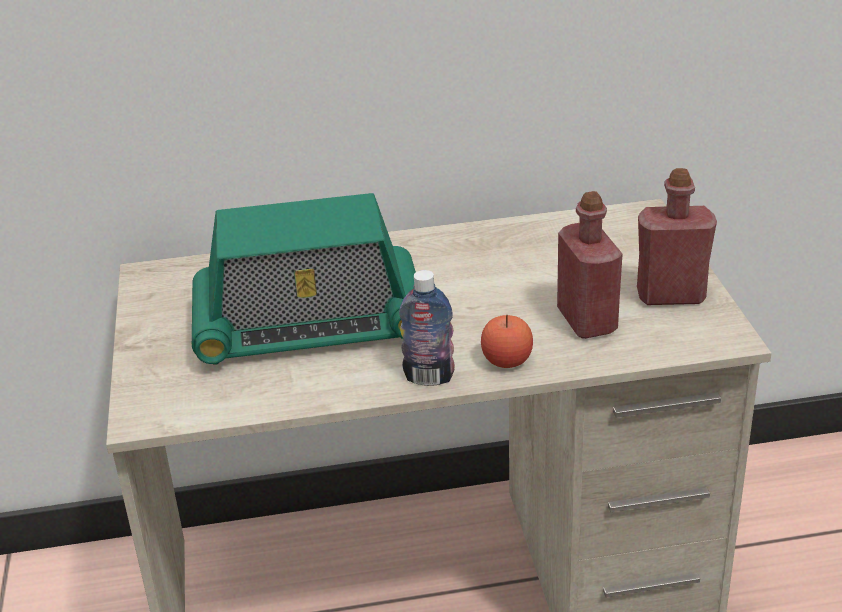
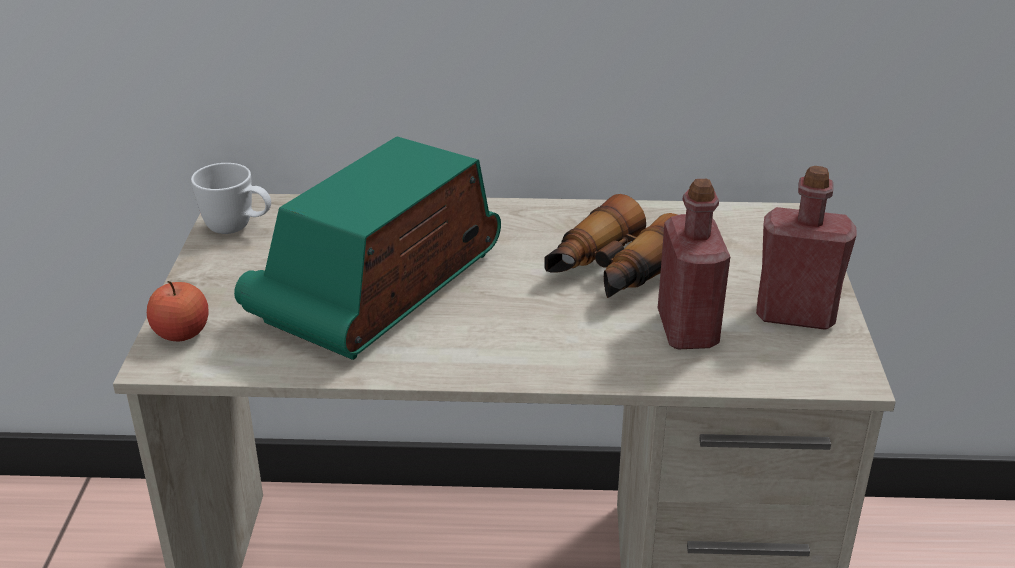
camera: 10 degrees right, 0 degrees up
radio [192,193,416,365] -> radio turned 120 degrees clockwise [234,137,501,360]
bottle [399,270,455,386] -> none
apple [481,315,533,368] -> apple moved to [147,281,209,341]
none -> white mug [191,163,271,234]
none -> binoculars [544,194,678,298]

